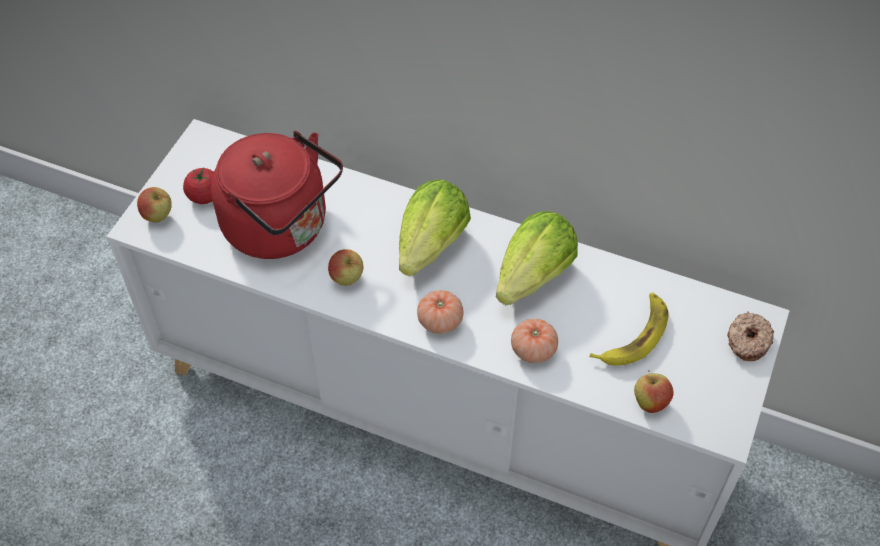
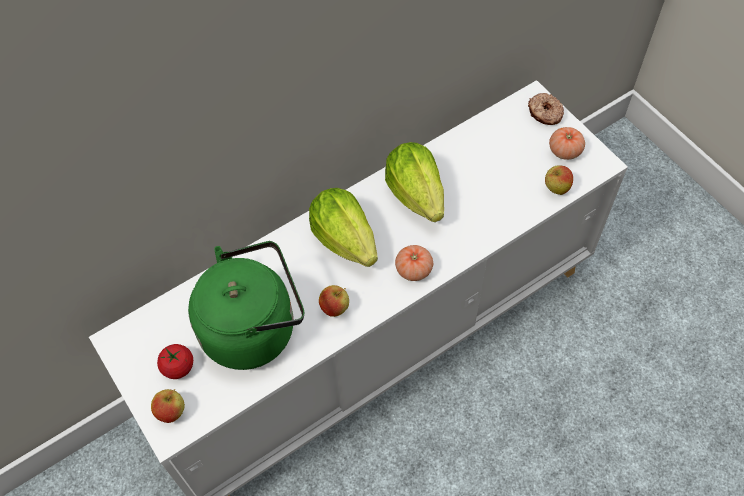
camera: 55 degrees left, 5 degrees up
red kettle [211,131,343,259] -> green kettle [188,241,304,370]
tomato [511,319,558,363] -> tomato moved to [549,127,585,160]
banana [589,292,669,366] -> none

